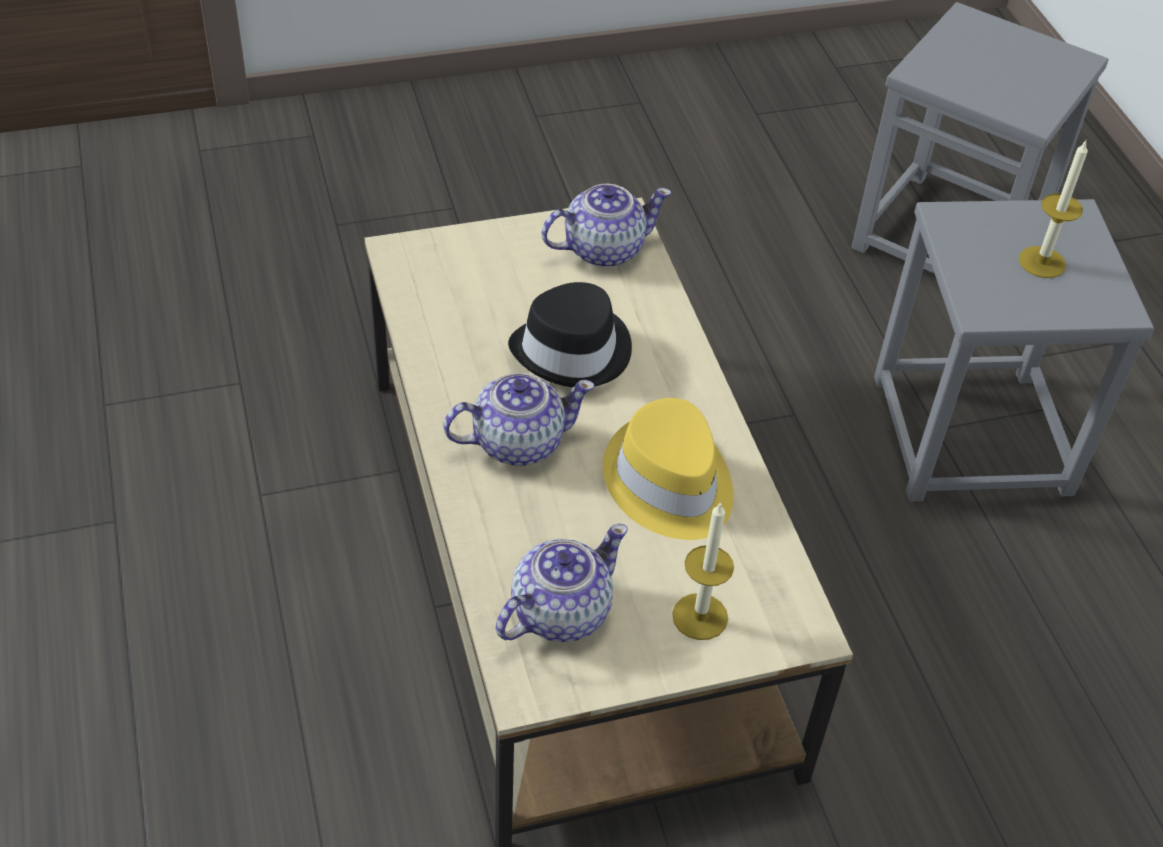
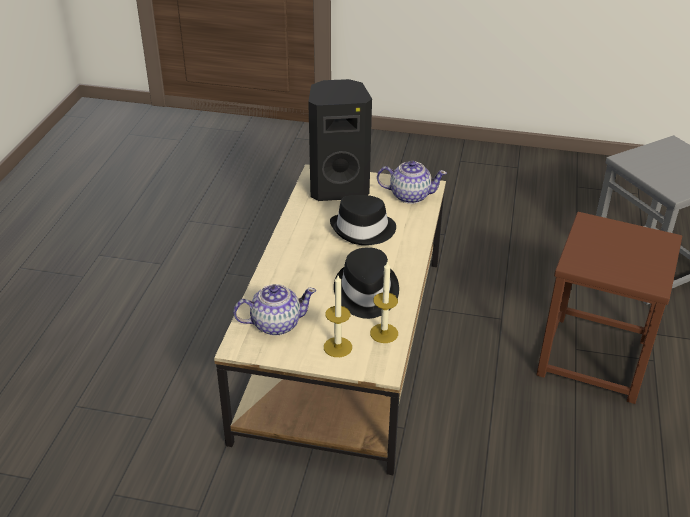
camera: 30 degrees right, 10 degrees down
teapot [443,373,595,466] -> none
yellow hat [603,398,734,540] -> black hat [334,247,399,319]
grey stool [874,199,1154,502] -> brown stool [536,212,682,404]
candle [1019,141,1088,278] -> candle moved to [370,261,398,343]
none -> black speaker [308,79,372,201]

